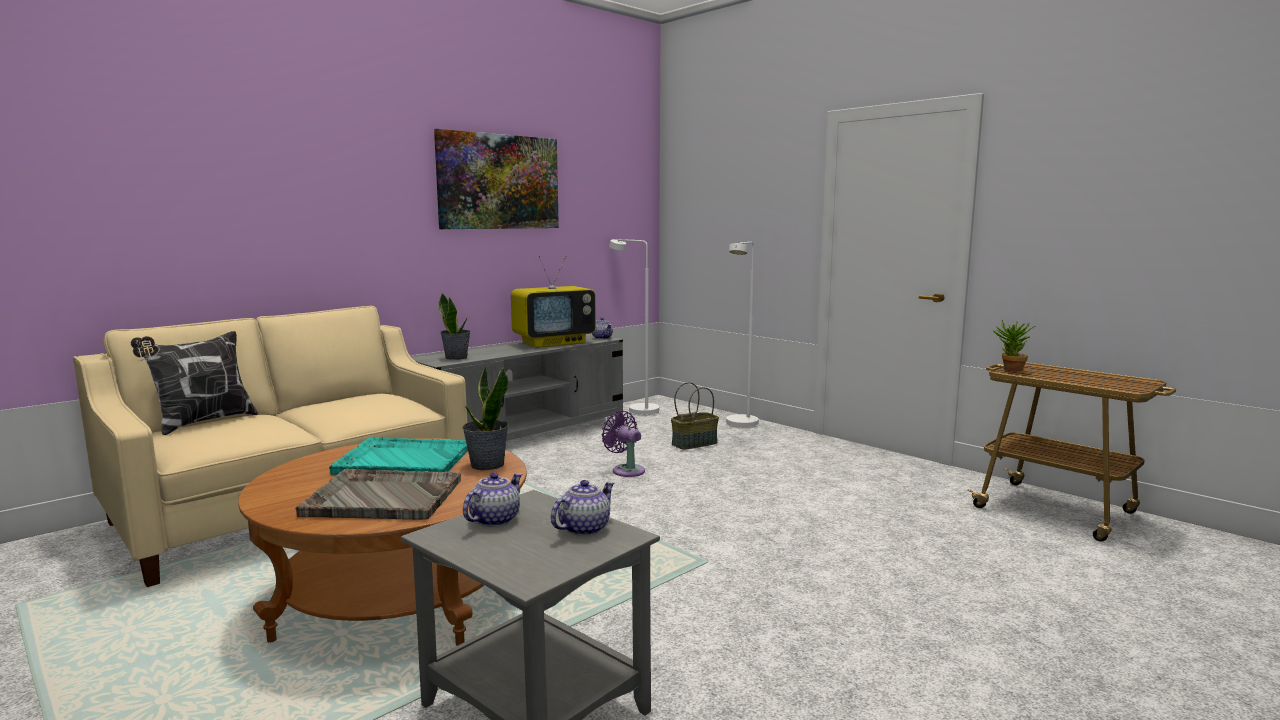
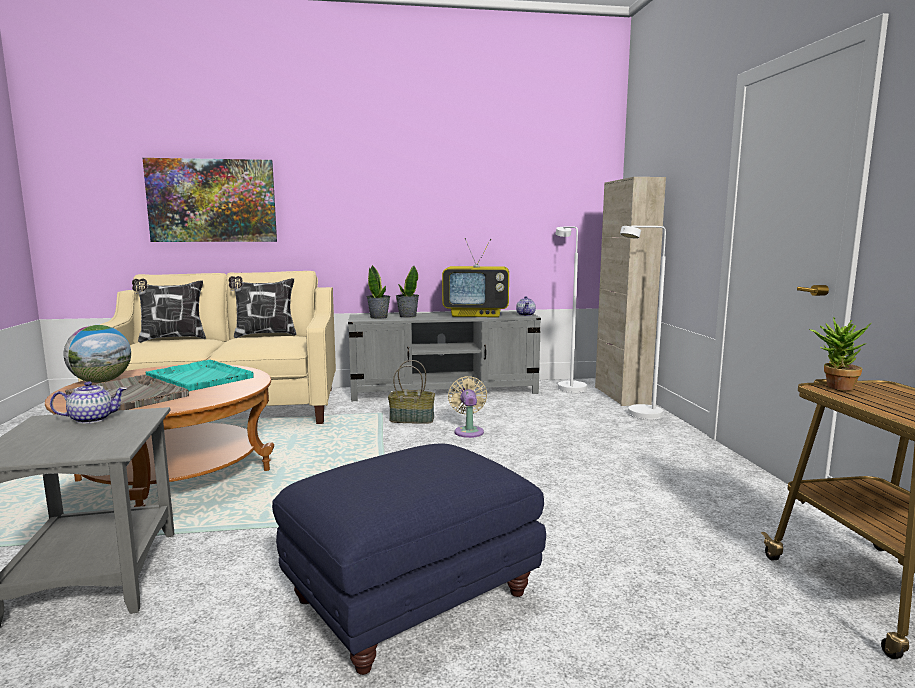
camera: 35 degrees right, 0 degrees up
picture [434,129,559,229] -> picture moved to [143,158,277,242]
potted plant [462,367,509,470] -> potted plant moved to [396,266,419,318]
teapot [551,480,615,536] -> none
purple fan [601,411,645,477] -> beige fan [448,376,487,438]
basket [671,382,719,449] -> basket moved to [388,360,435,424]
none -> globe [63,325,131,383]
none -> pillow [229,276,297,338]
none -> blue ottoman [272,443,546,675]
none -> beige cabinet [595,177,666,406]

